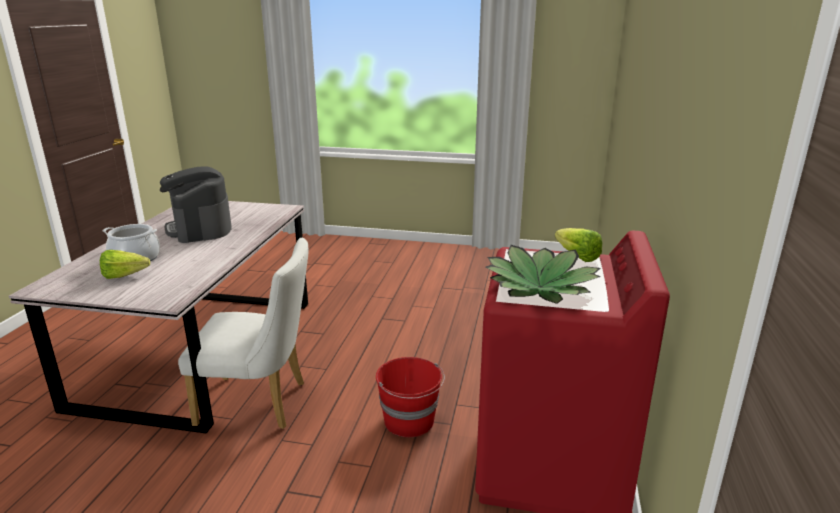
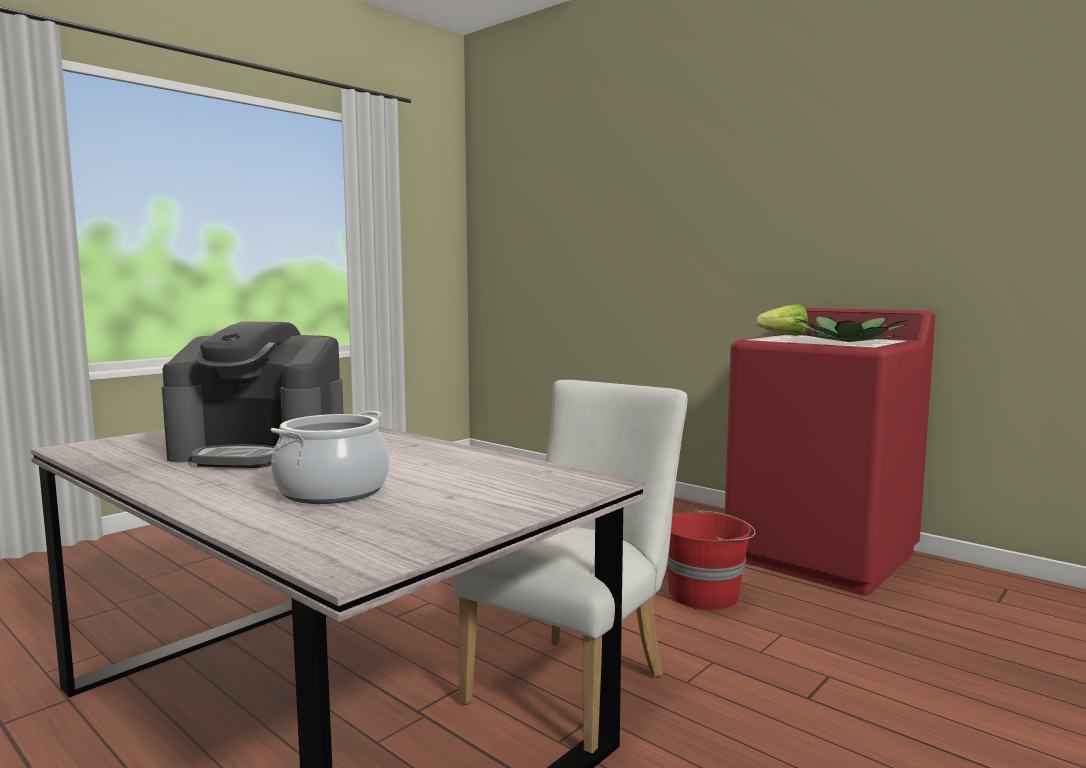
camera: 60 degrees left, 15 degrees down
lettuce [100,250,150,279] -> none

